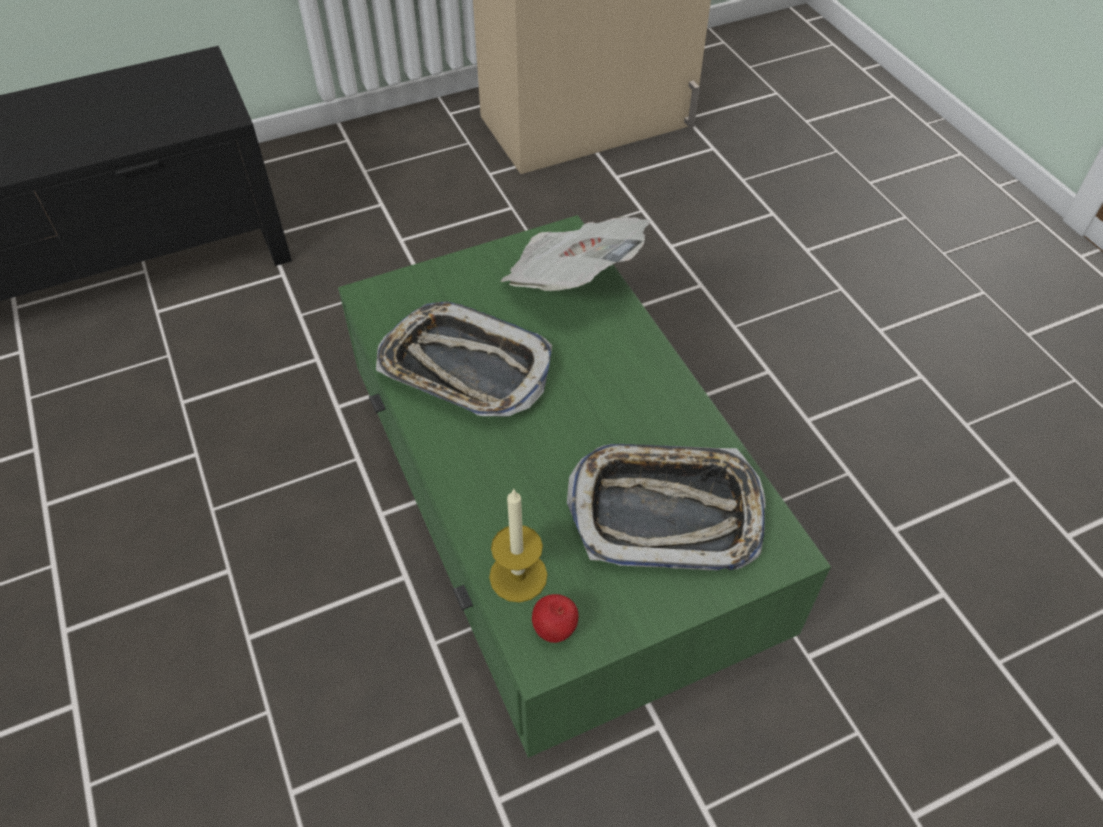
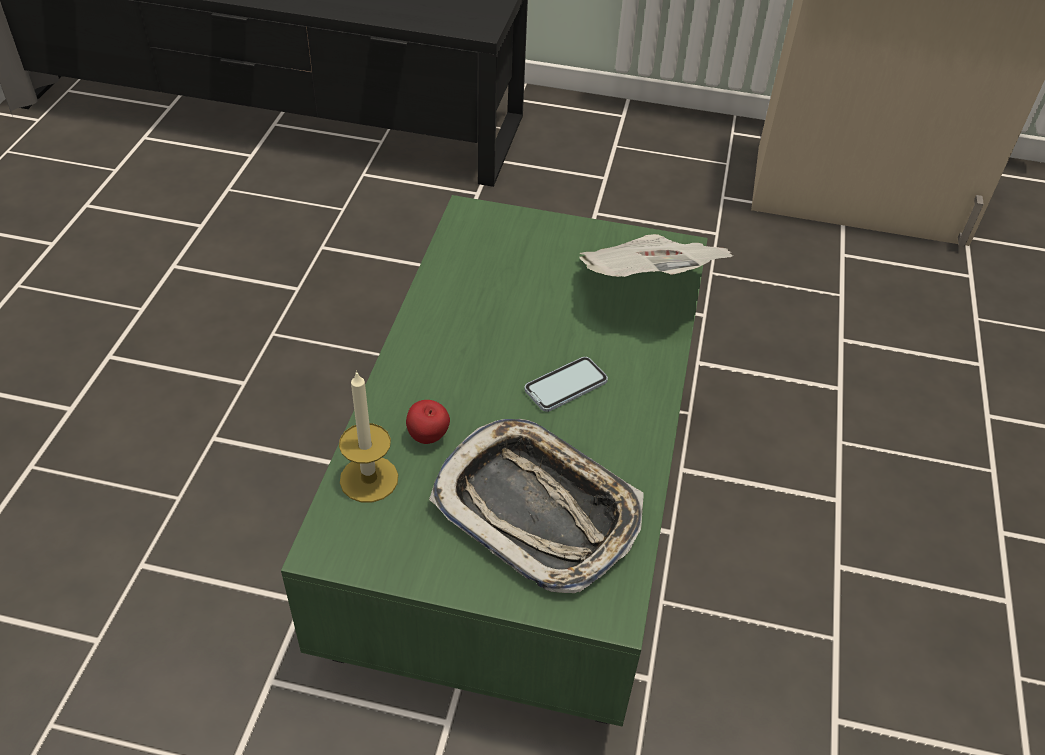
camera: 35 degrees right, 5 degrees down
tray [376,301,552,416] -> none
apple [532,594,578,643] -> apple moved to [406,400,450,444]
none -> phone [524,357,608,412]

